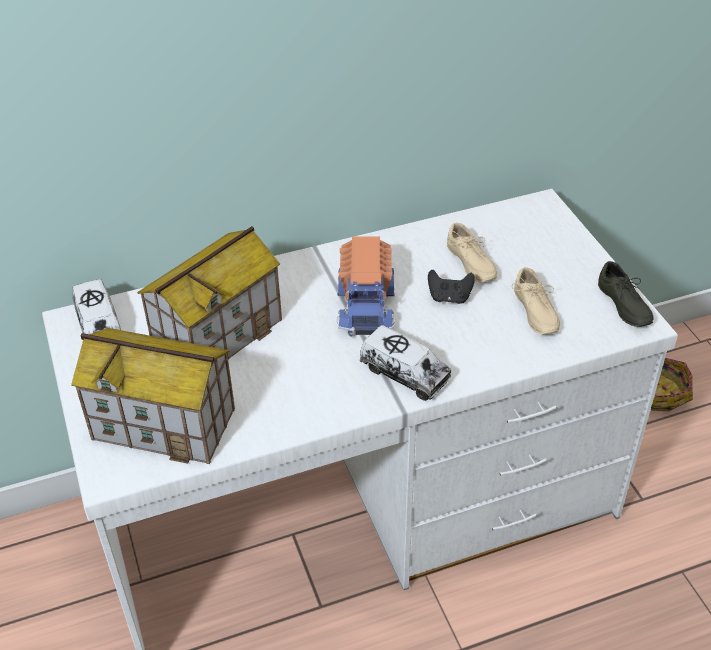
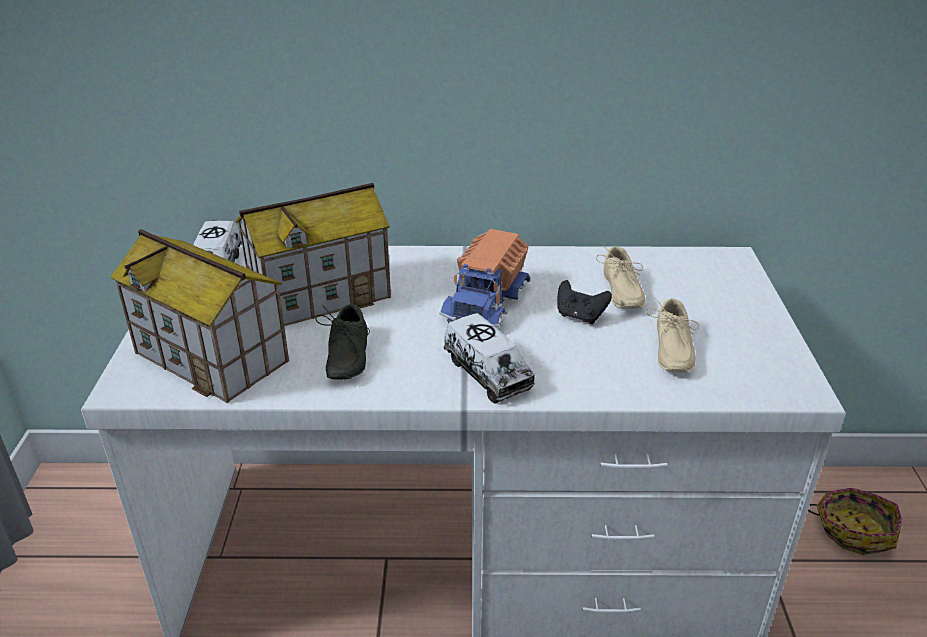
camera: 20 degrees right, 10 degrees down
grey shoe [598,261,653,327] -> grey shoe moved to [316,304,370,380]

